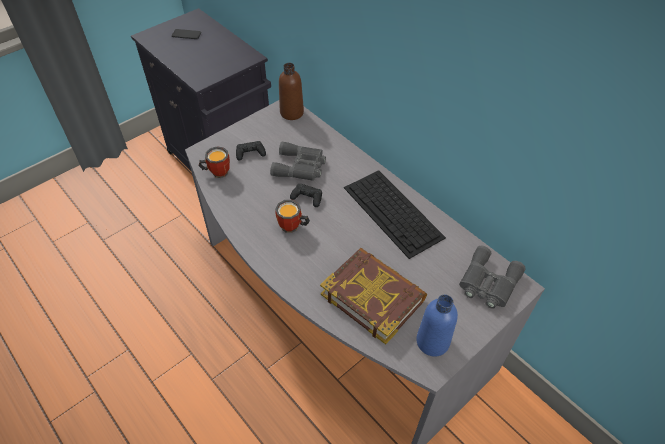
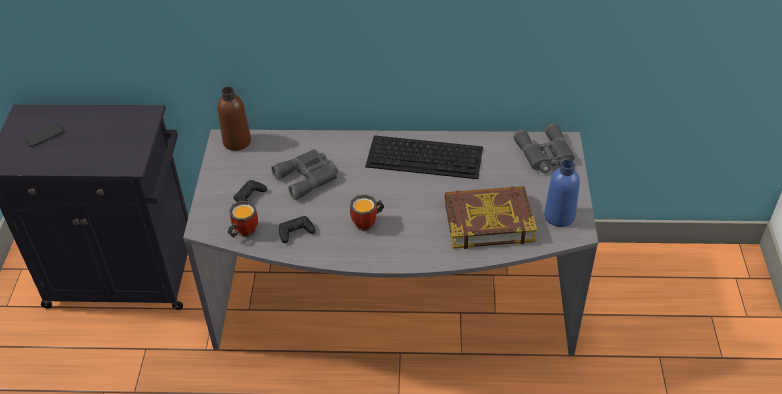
camera: 45 degrees left, 5 degrees down
black game controller [290,184,322,207] -> black game controller moved to [279,216,316,243]

